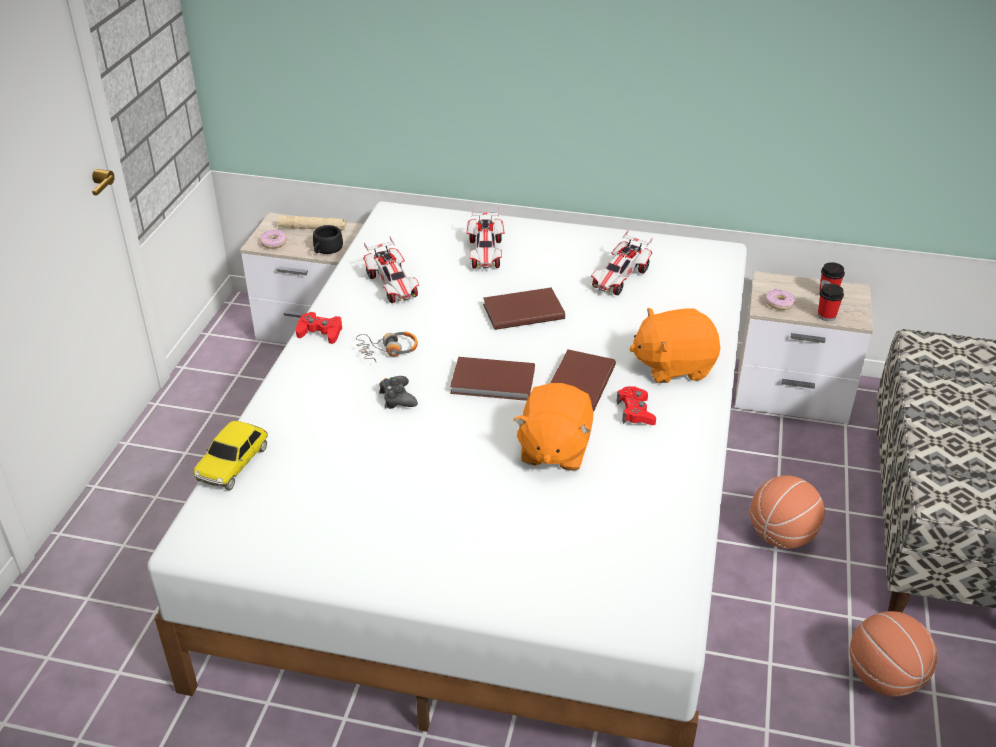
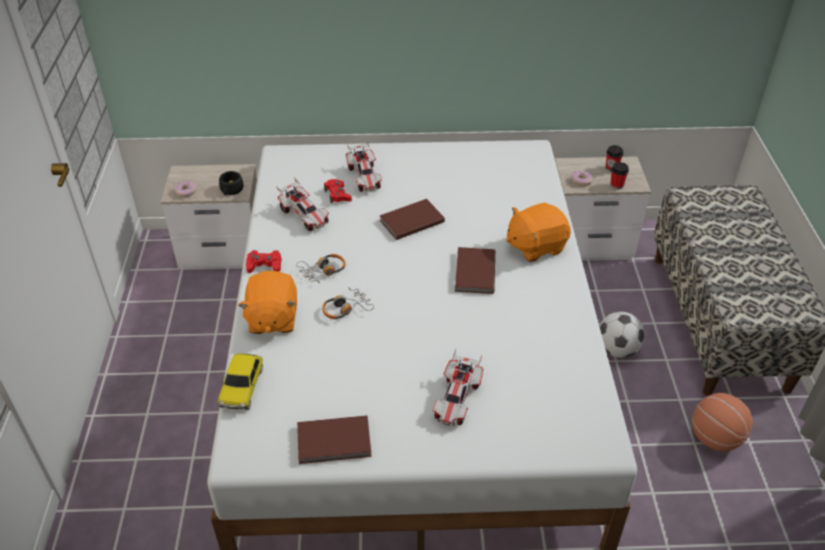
camera: 15 degrees left, 5 degrees up
beige flashlight [278,215,347,231] -> none
black game controller [379,376,418,409] -> headphones [322,287,374,319]
brown book [450,357,535,401] -> brown book moved to [297,415,372,464]
orange plush toy [513,383,593,471] -> orange plush toy moved to [238,271,297,334]
toy car [591,230,653,295] -> toy car moved to [432,349,483,426]
red game controller [617,386,656,425] -> red game controller moved to [324,179,352,204]
basketball [750,475,825,549] -> football [599,312,645,358]

